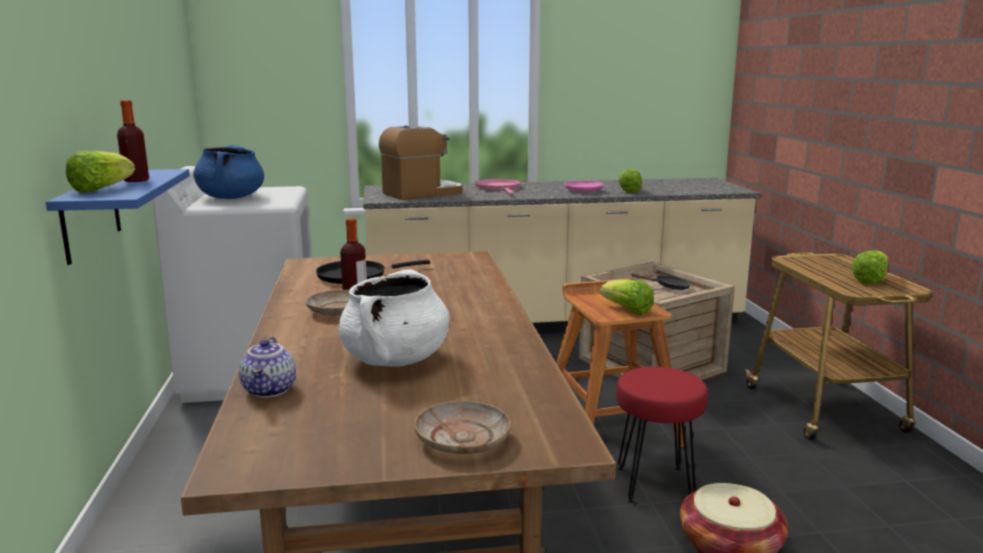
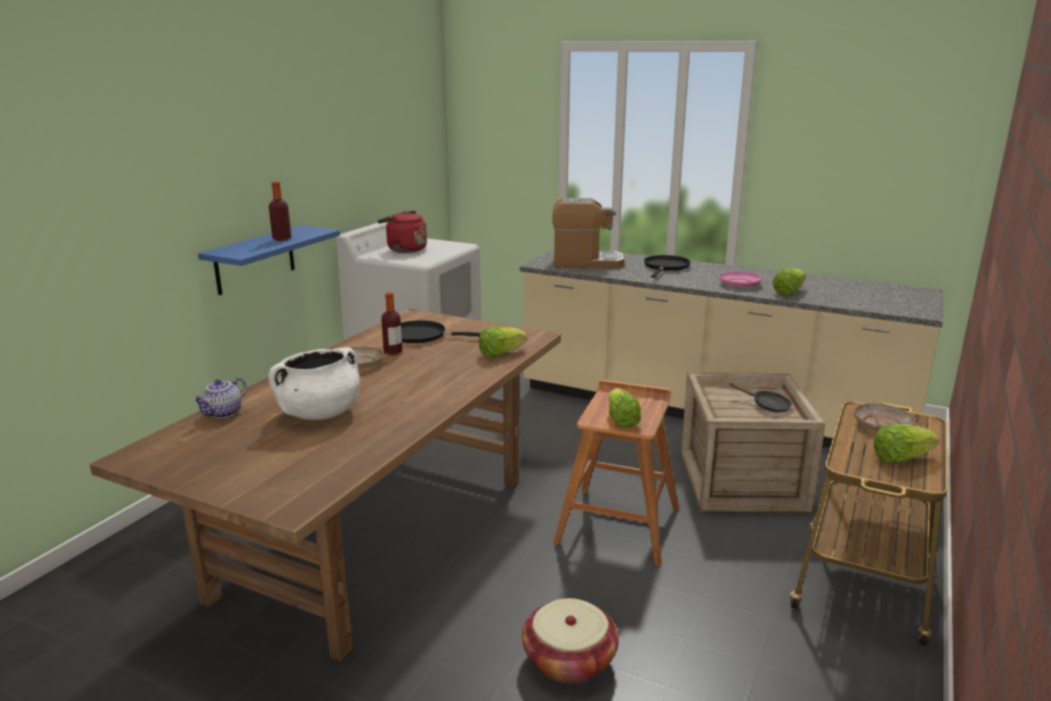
camera: 35 degrees right, 5 degrees up
lettuce [66,151,135,193] -> lettuce moved to [479,327,527,357]
blue cooking pot [194,145,264,199] -> red kettle [378,211,427,253]
beige plate [414,401,511,454] -> beige plate moved to [854,403,916,431]
pink frying pan [475,179,521,194] -> black frying pan [644,255,691,278]
red stool [616,367,708,504] -> none

